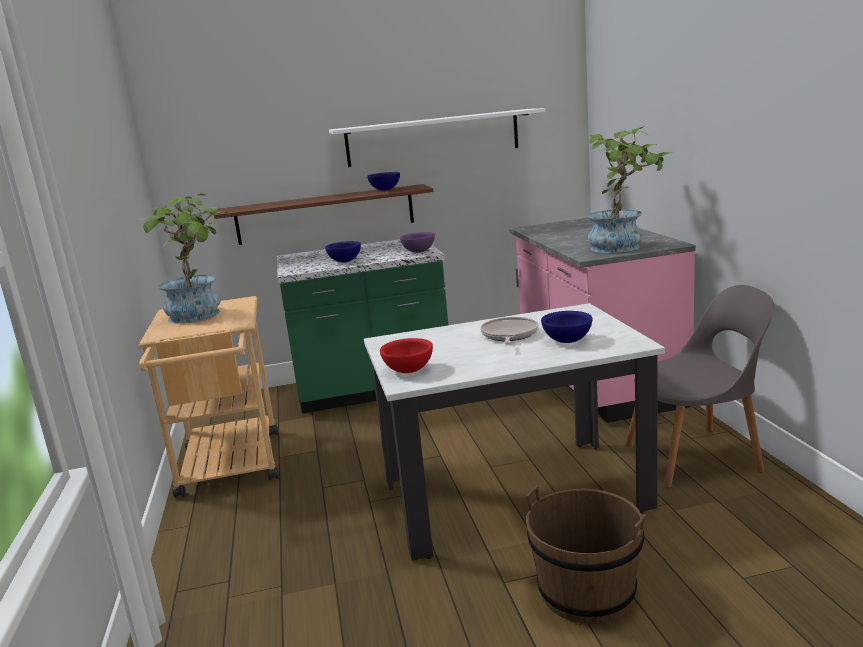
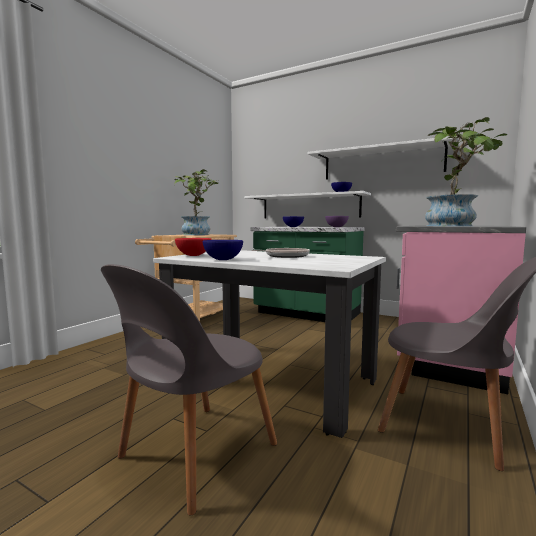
camera: 40 degrees right, 10 degrees down
brown shelf [214,184,433,245] -> white shelf [244,191,371,218]
brown bucket [526,486,645,624] -> grey chair [101,264,277,516]
blue bowl [541,311,593,343] -> blue bowl moved to [203,240,243,260]

